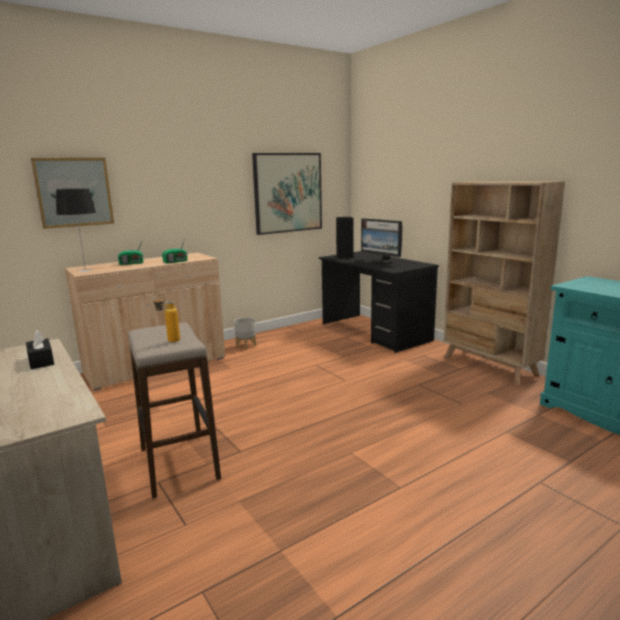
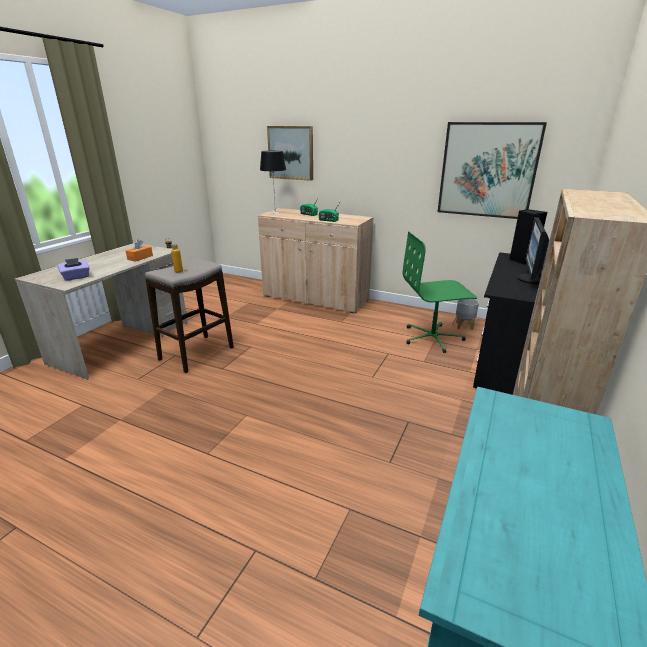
camera: 60 degrees right, 10 degrees up
black tissue box [26,329,54,369] -> orange tissue box [126,239,153,262]
grey planter [234,318,256,350] -> grey planter moved to [456,299,479,330]
none -> purple tissue box [57,258,90,281]
none -> green office chair [403,231,477,353]

